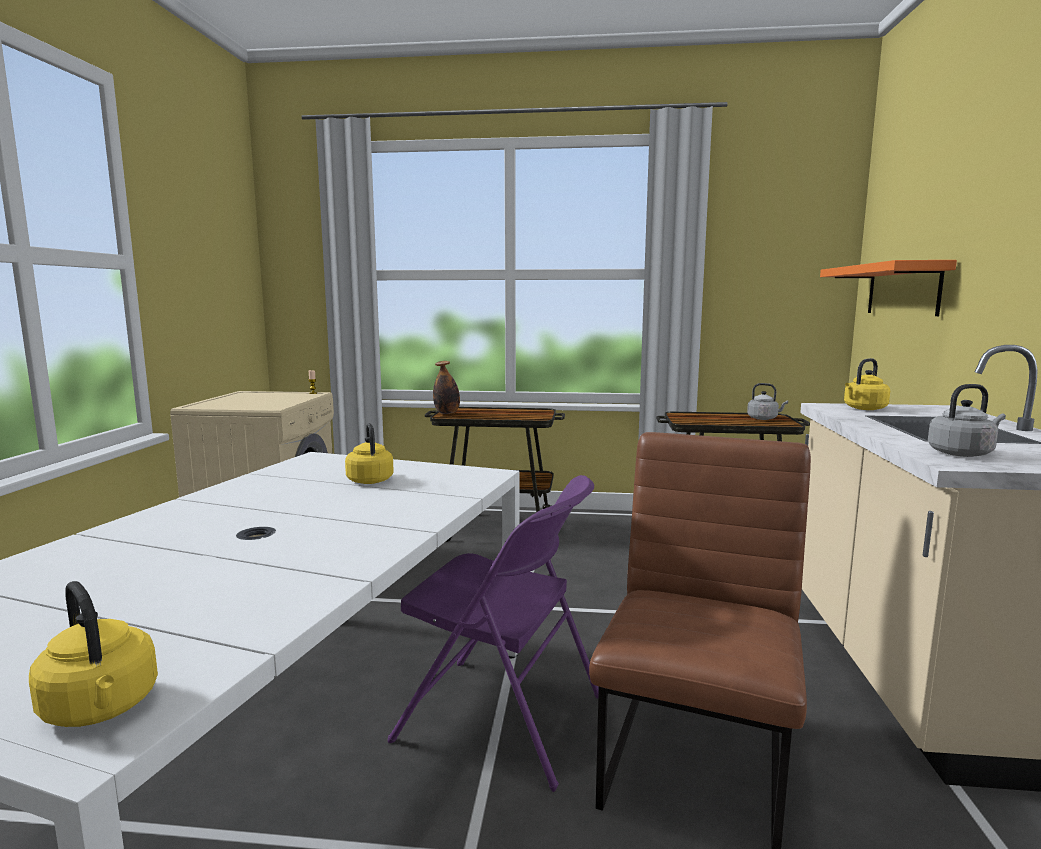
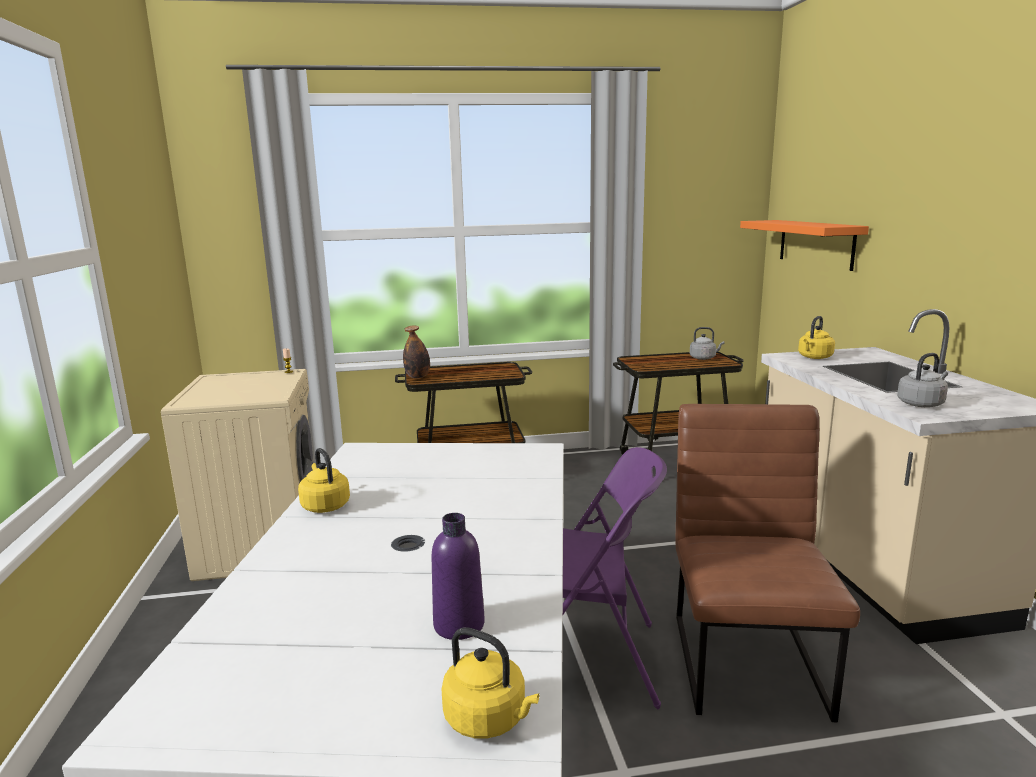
camera: 15 degrees left, 5 degrees up
yellow kettle [345,423,394,484] -> yellow kettle moved to [298,448,350,513]
none -> purple bottle [431,513,485,640]

